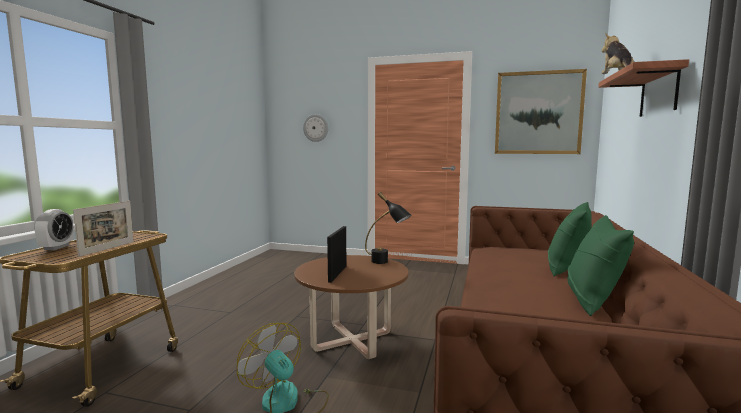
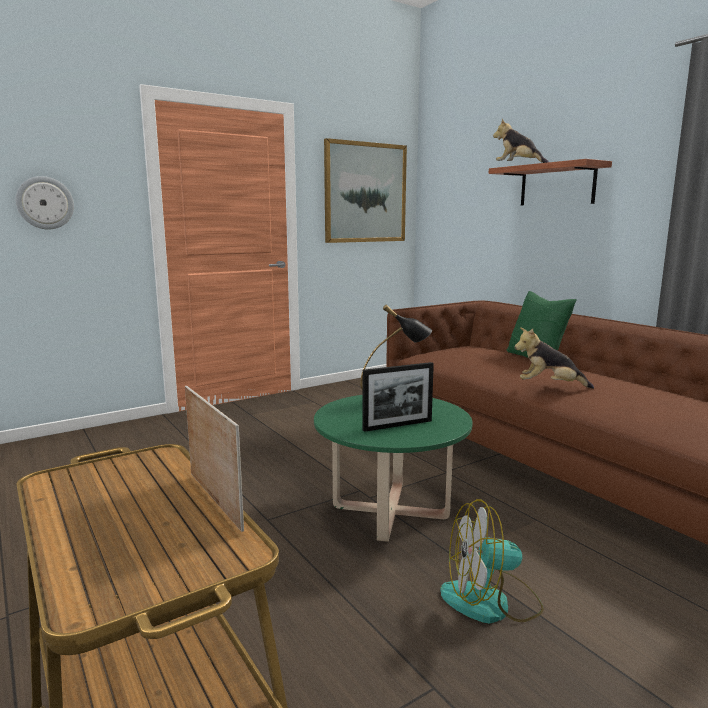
camera: 50 degrees left, 5 degrees up
alarm clock [34,209,73,250] -> none
brown coffee table [294,255,409,359] -> green coffee table [314,395,473,542]
picture frame [327,226,346,283] -> picture frame turned 75 degrees counterclockwise [362,362,434,432]
green pillow [567,215,634,316] -> none
none -> plush toy [515,327,594,389]

